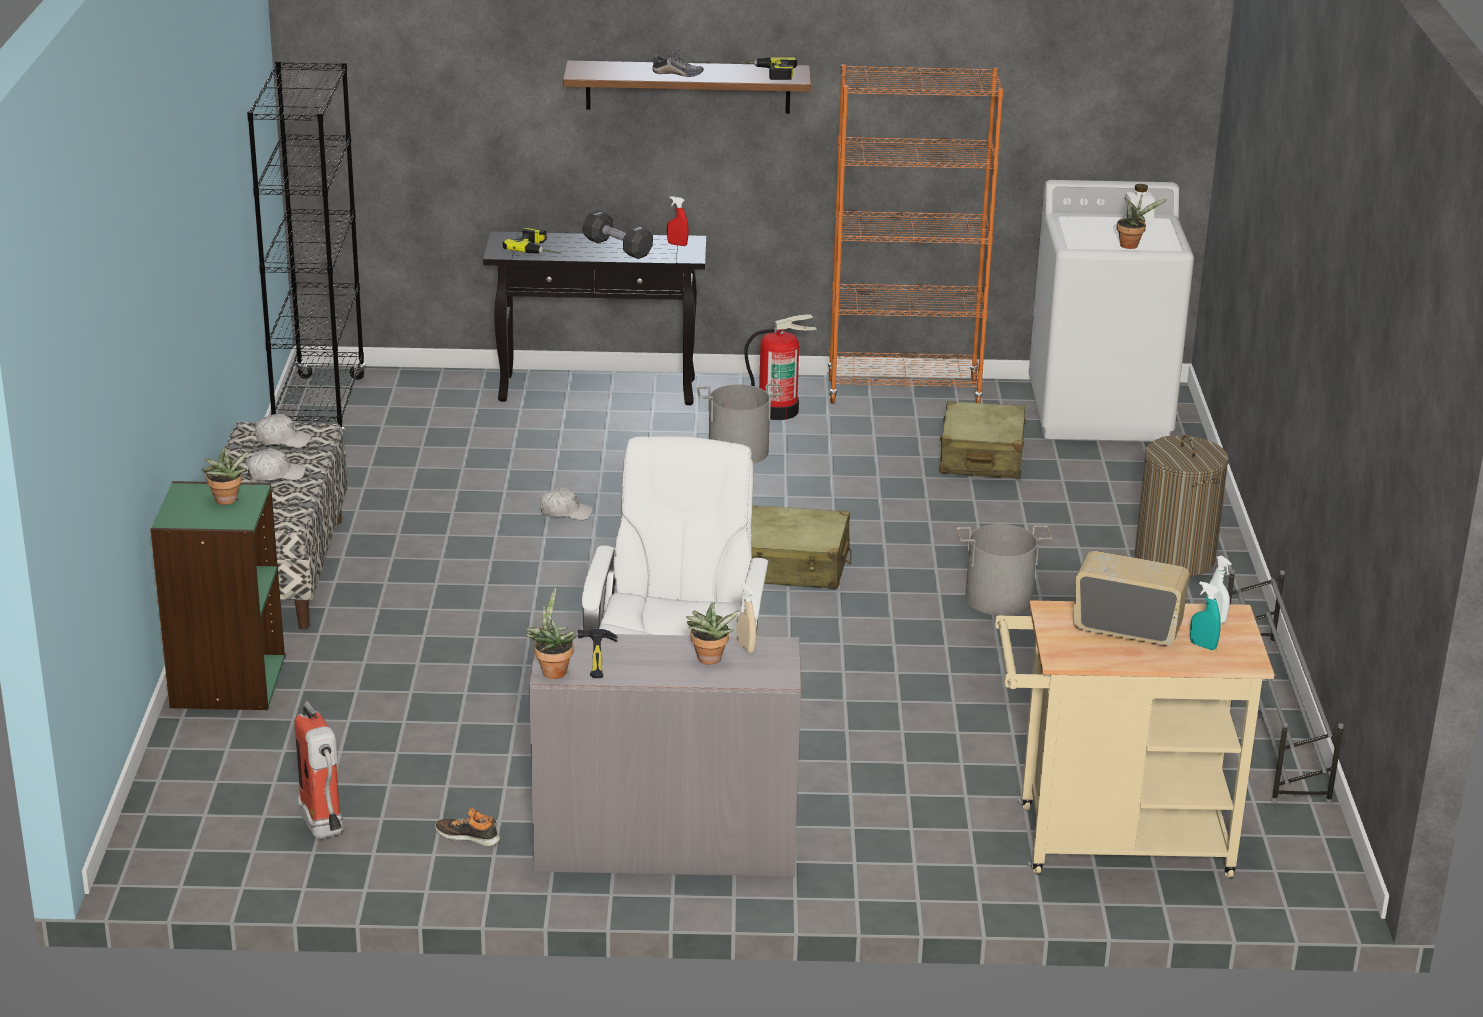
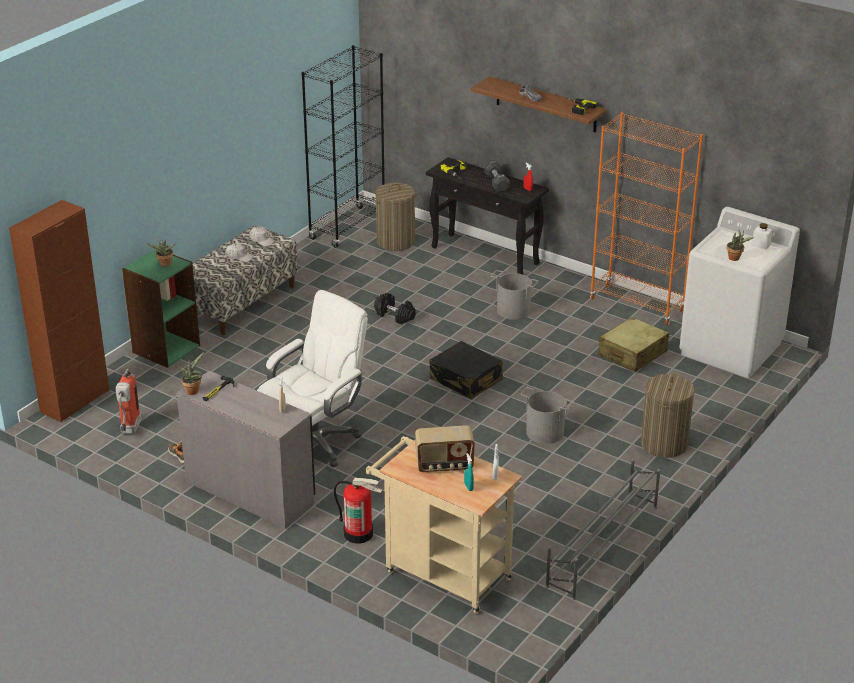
camera: 35 degrees right, 5 degrees up
white cap [540,487,593,520] -> black dumbbell [374,293,416,324]
potted plant [686,602,740,665] -> none
fire extinguisher [744,314,817,420] -> fire extinguisher moved to [333,478,382,544]
beige suitcase [752,505,852,589] -> black suitcase [429,341,503,399]
radio [1073,551,1190,646] -> radio turned 120 degrees clockwise [415,425,475,473]
none -> brown cabinet [9,200,110,423]
none -> laundry basket [372,183,419,251]

